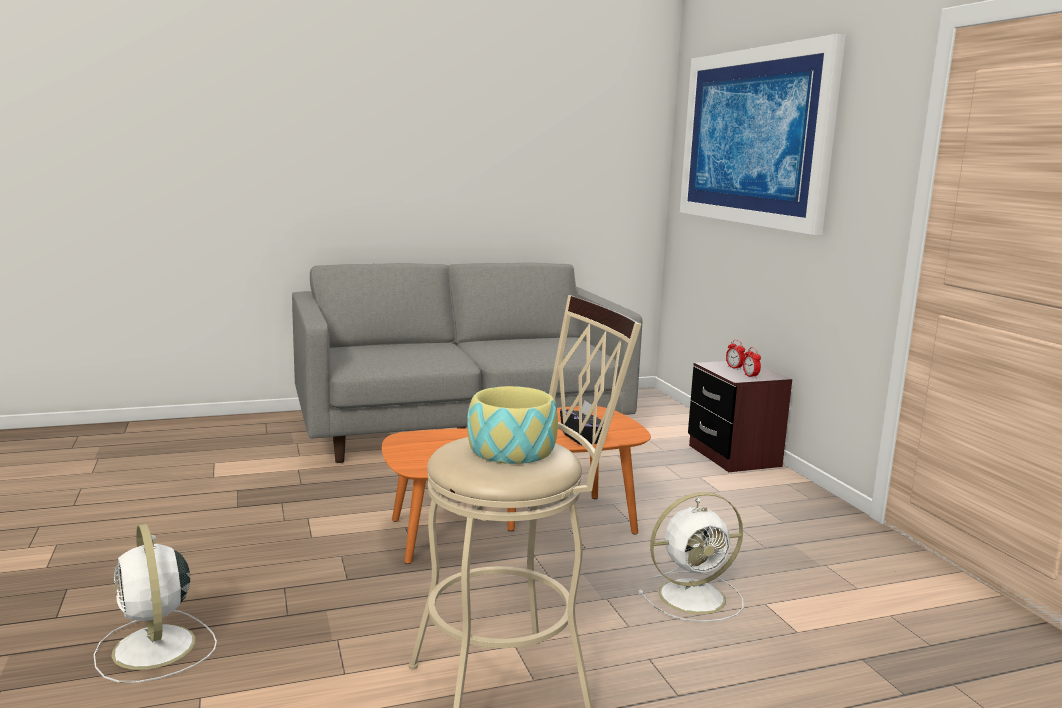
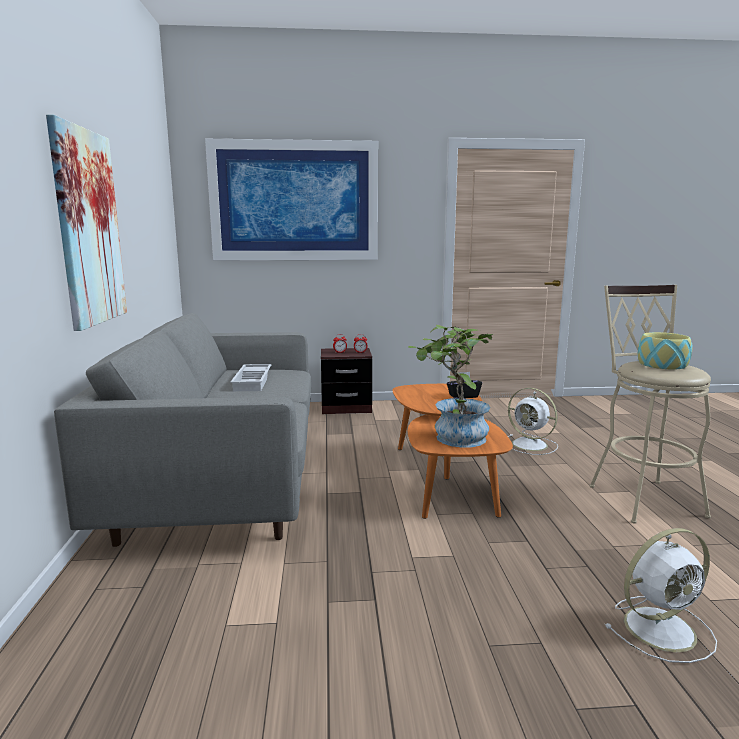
camera: 75 degrees left, 0 degrees up
white fan [638,492,744,622] -> white fan turned 135 degrees clockwise [508,388,558,455]
none -> picture [46,114,127,331]
none -> white tray [230,364,272,391]
none -> potted plant [408,325,493,448]

